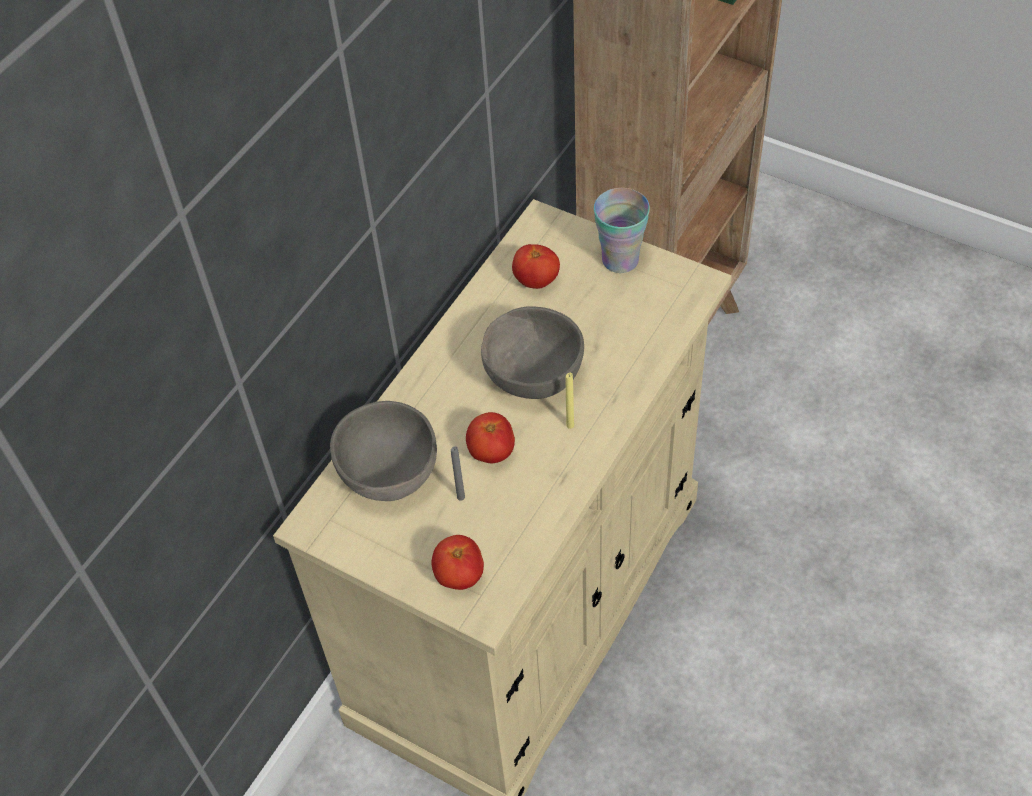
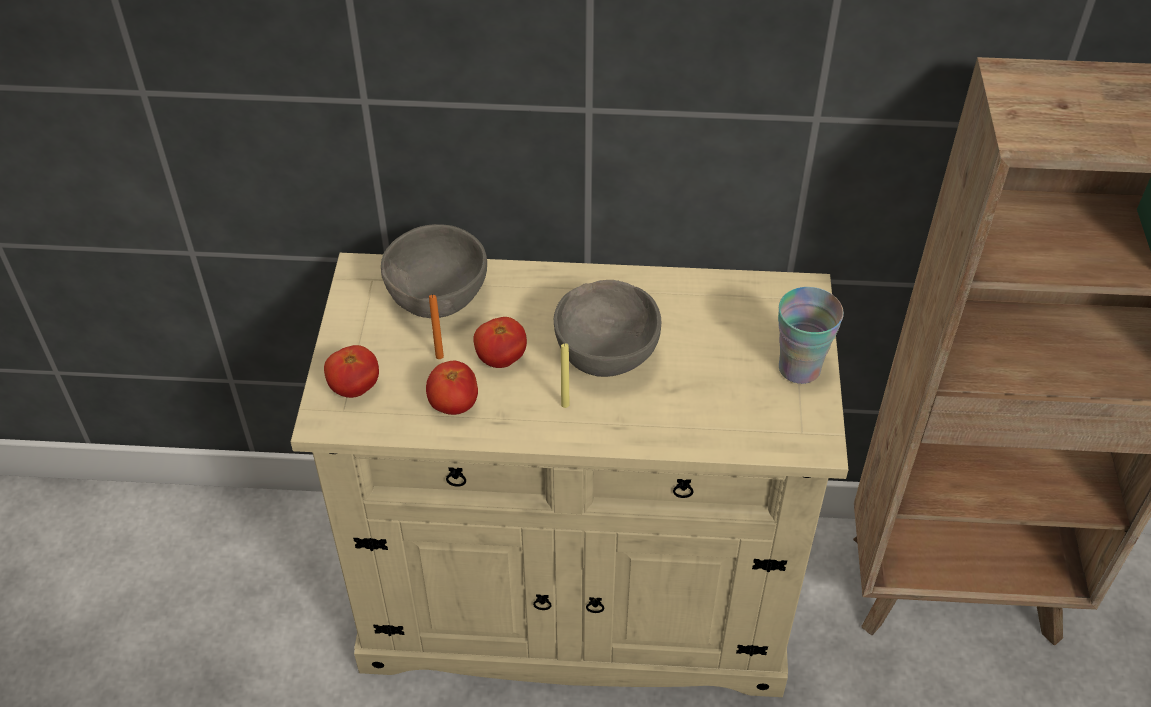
camera: 60 degrees right, 5 degrees down
grey candle [451,446,465,500] -> orange candle [429,294,444,359]
tomato [512,244,560,289] -> tomato moved to [426,361,478,415]

